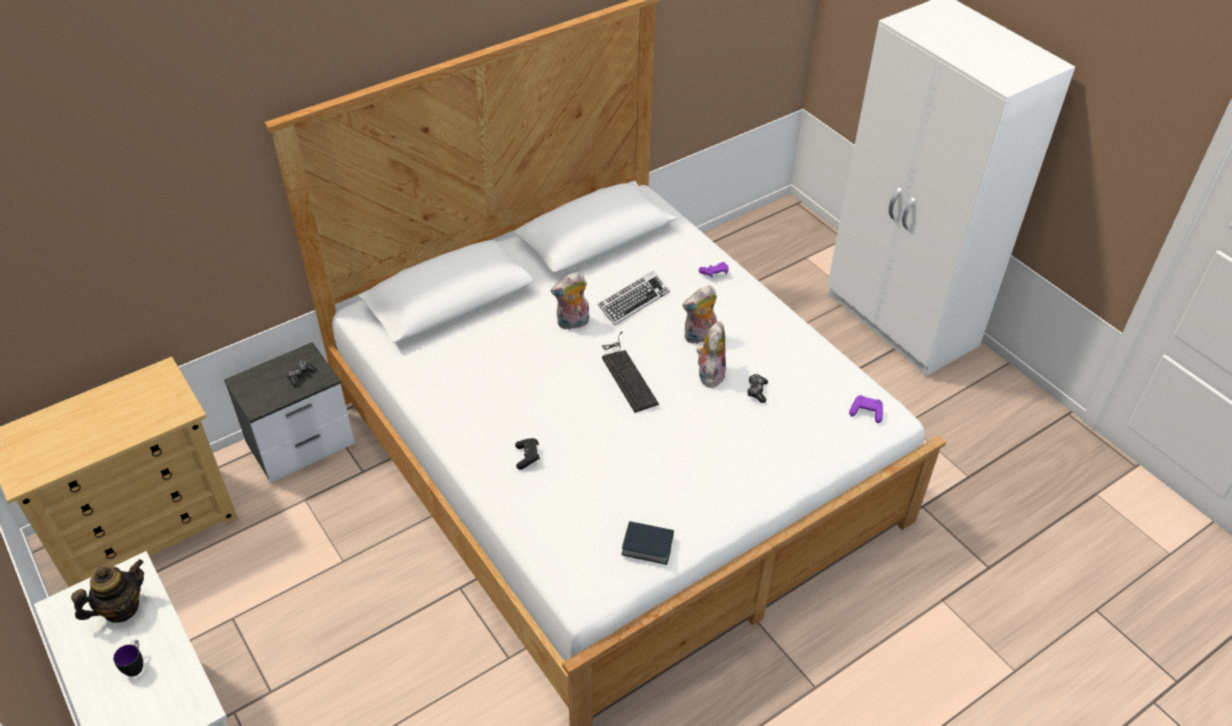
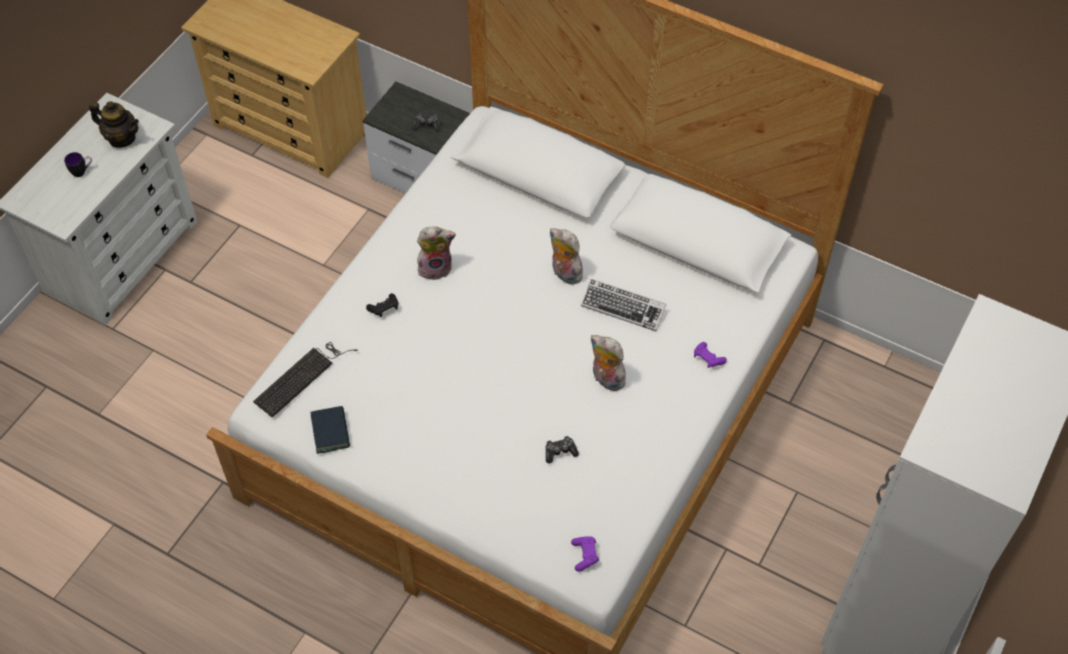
camera: 65 degrees right, 10 degrees up
keyboard [602,332,659,413] -> keyboard moved to [253,342,358,418]
plush toy [696,321,726,388] -> plush toy moved to [417,226,456,280]

